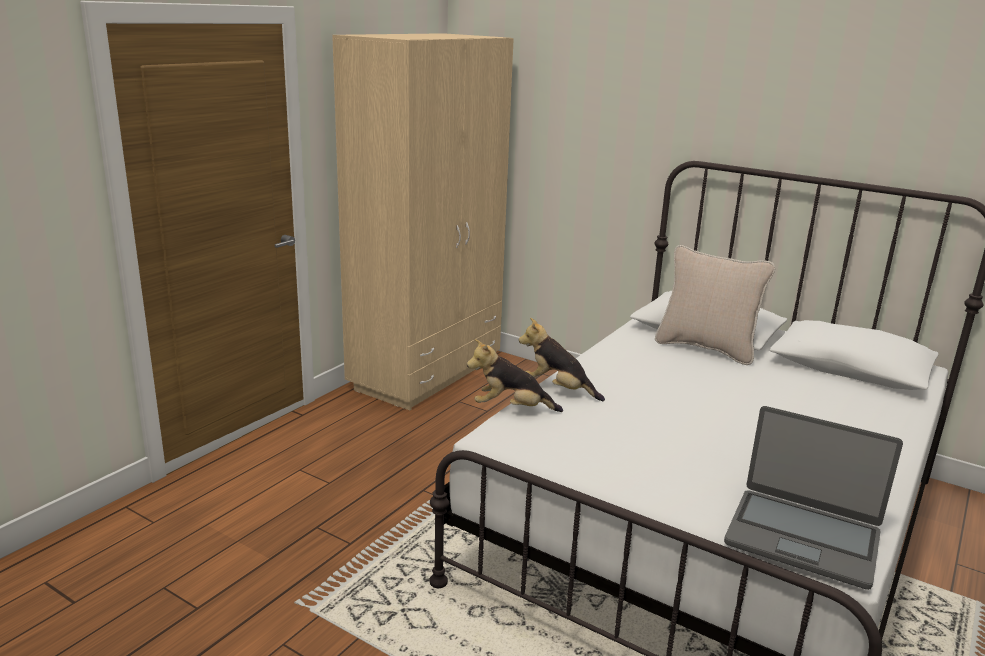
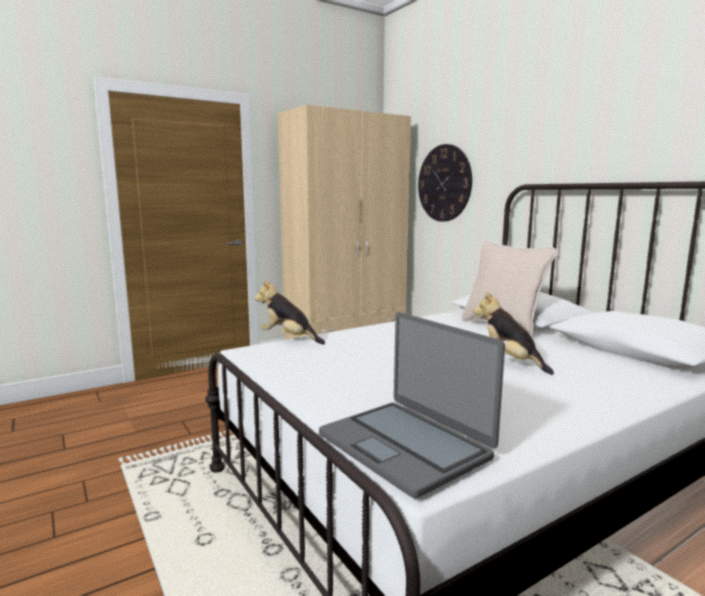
camera: 25 degrees right, 10 degrees down
plush toy [519,317,605,401] -> plush toy moved to [474,292,554,375]
none -> wall clock [418,144,472,222]

